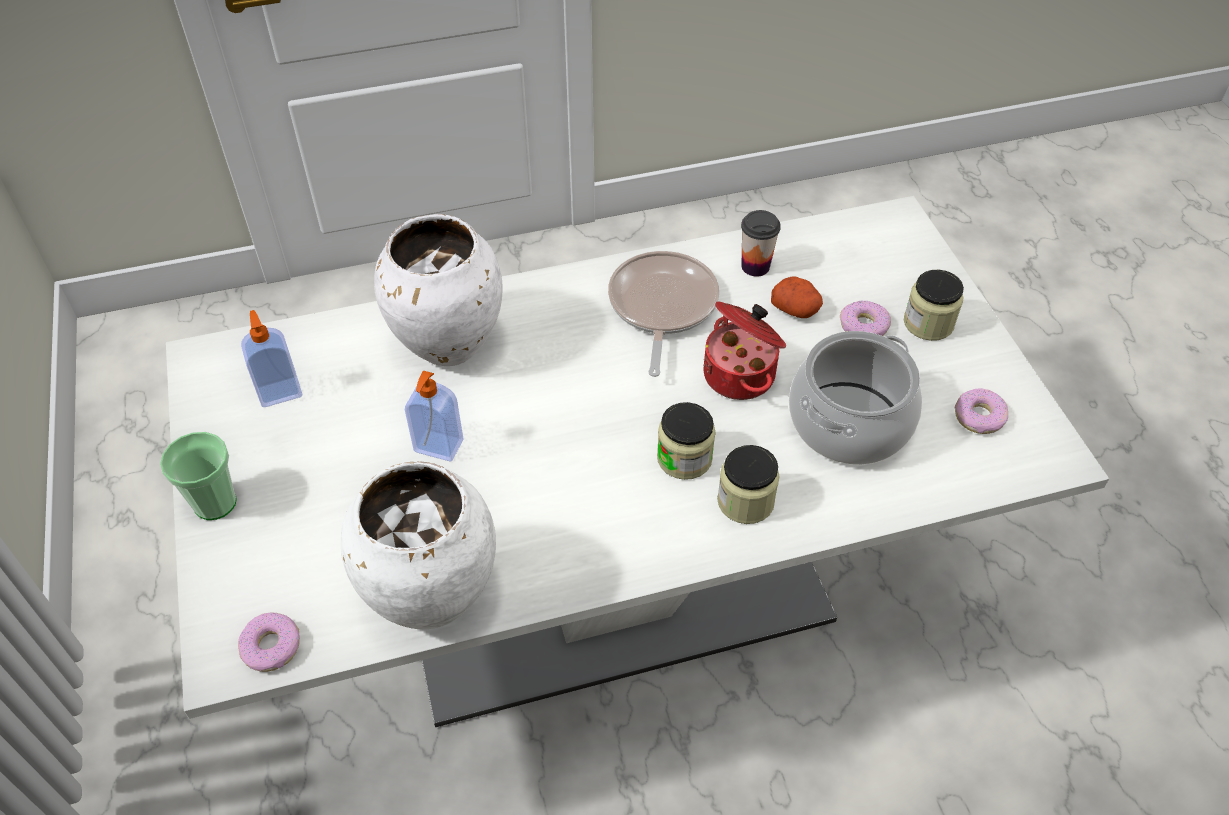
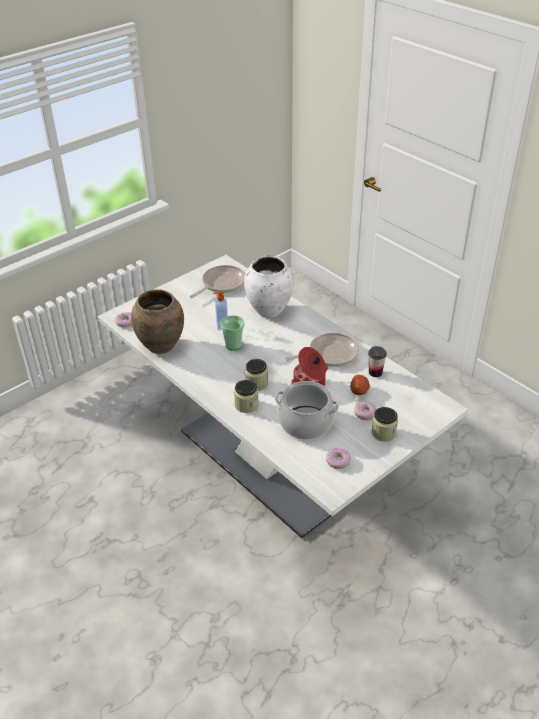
camera: 65 degrees right, 10 degrees down
cup [160,432,237,520] -> cup moved to [220,315,245,350]
soap dispenser [241,310,302,407] -> frying pan [189,265,245,298]
white vase [341,461,496,629] -> brown vase [131,289,184,354]

